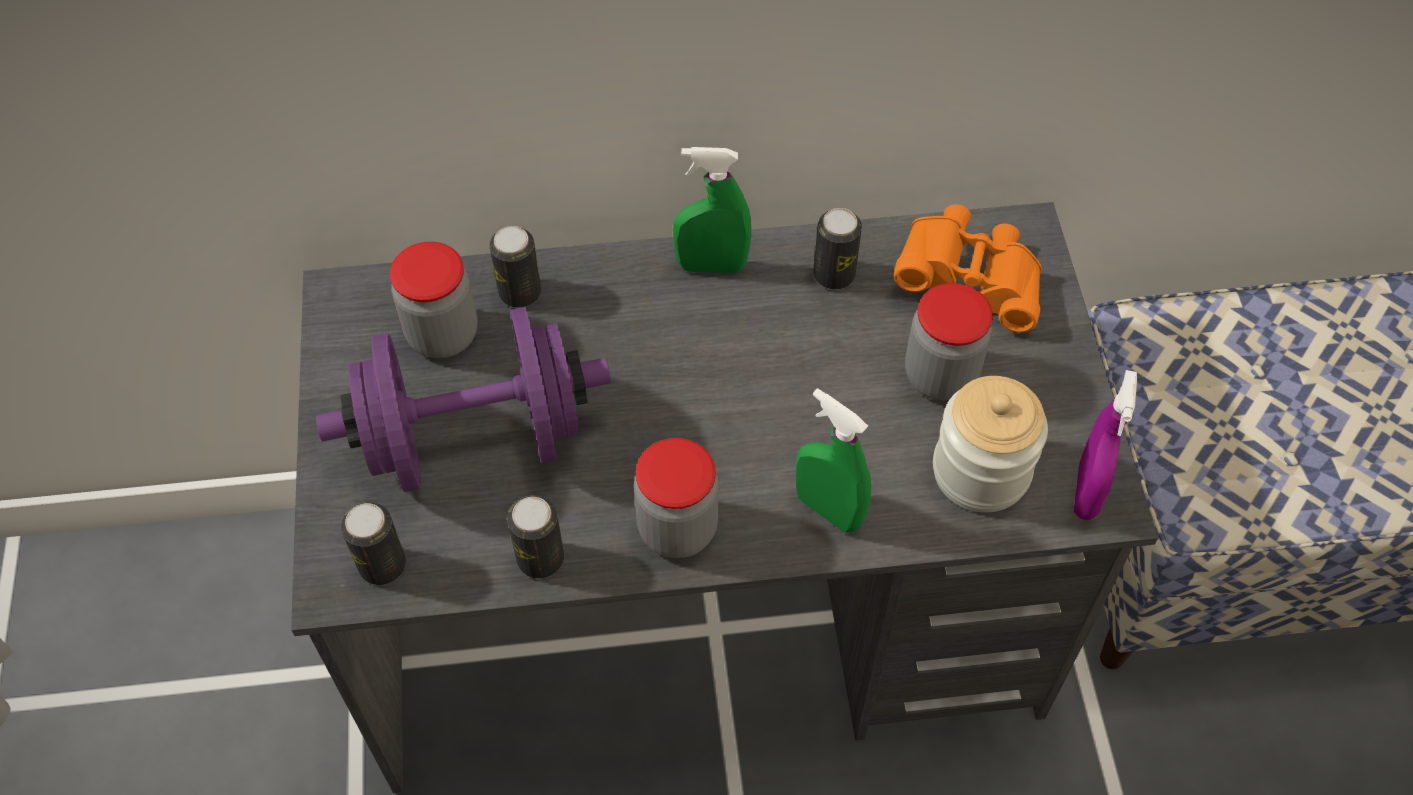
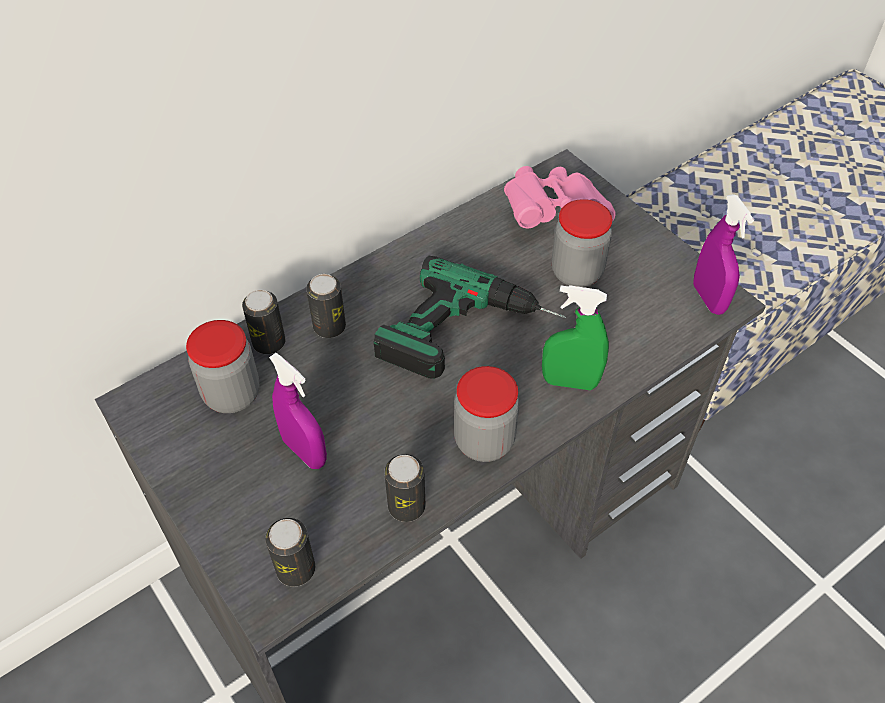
camera: 30 degrees left, 5 degrees down
purple dumbbell [316,307,611,492] -> purple spray bottle [269,353,327,469]
green spray bottle [673,147,751,273] -> none
can [813,208,862,290] -> can moved to [306,274,346,338]
orange binoculars [894,204,1042,333] -> pink binoculars [504,166,616,228]
jar [933,376,1048,513] -> none
none -> power drill [373,256,567,379]

